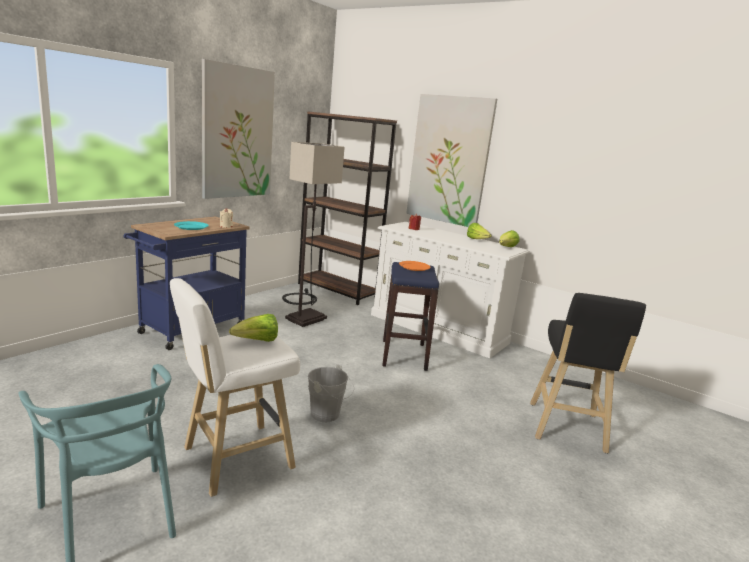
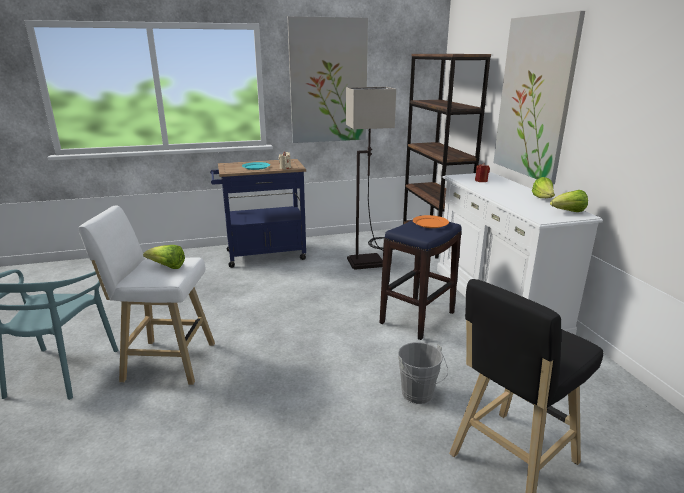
camera: 40 degrees right, 5 degrees up
grey bucket [308,364,354,422] -> grey bucket moved to [398,342,448,404]

